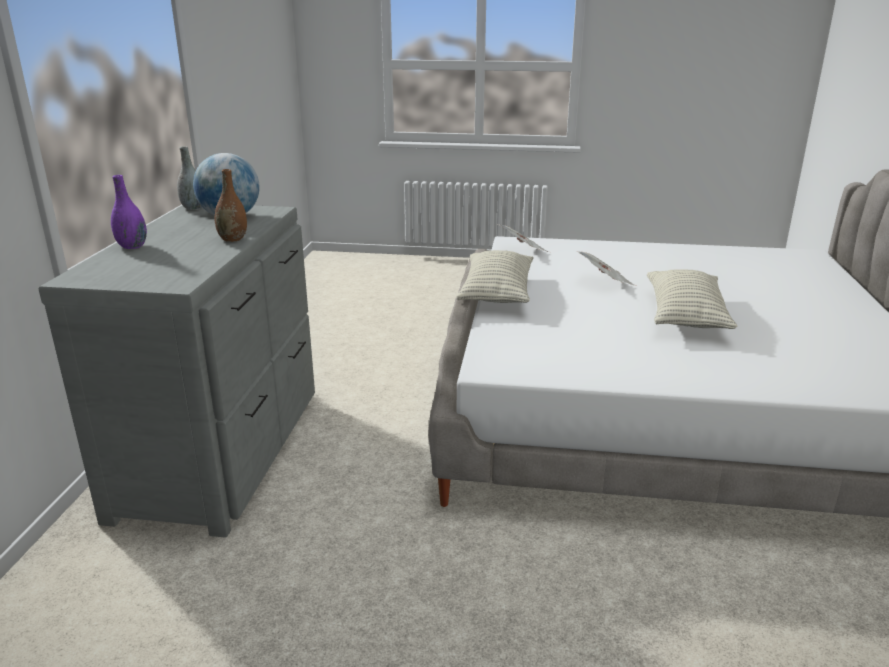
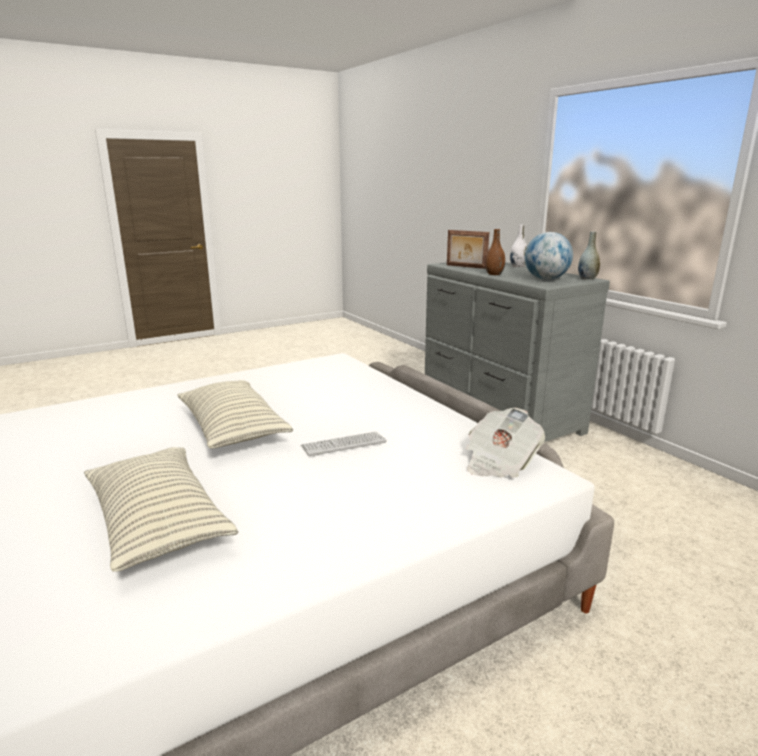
camera: 140 degrees right, 5 degrees down
purple vase [111,175,147,249] -> white vase [510,225,527,267]
pillow [456,250,533,303] -> pillow moved to [84,447,238,572]
newspaper [577,251,636,286] -> keyboard [301,431,386,457]
none -> picture frame [447,230,489,269]

